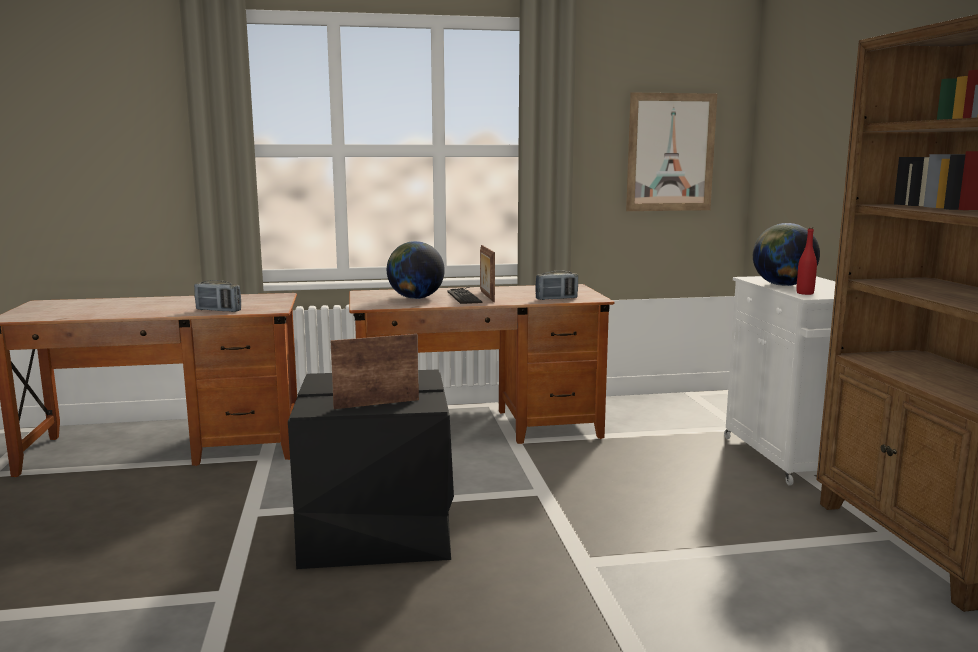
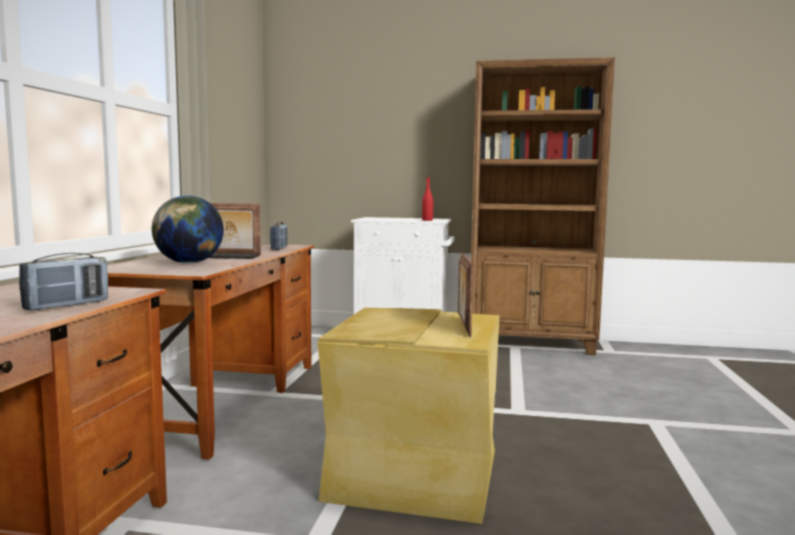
camera: 70 degrees left, 5 degrees down
black storage box [288,369,454,569] -> beige storage box [318,308,499,524]
picture [626,92,717,211] -> none
globe [753,223,820,286] -> none

